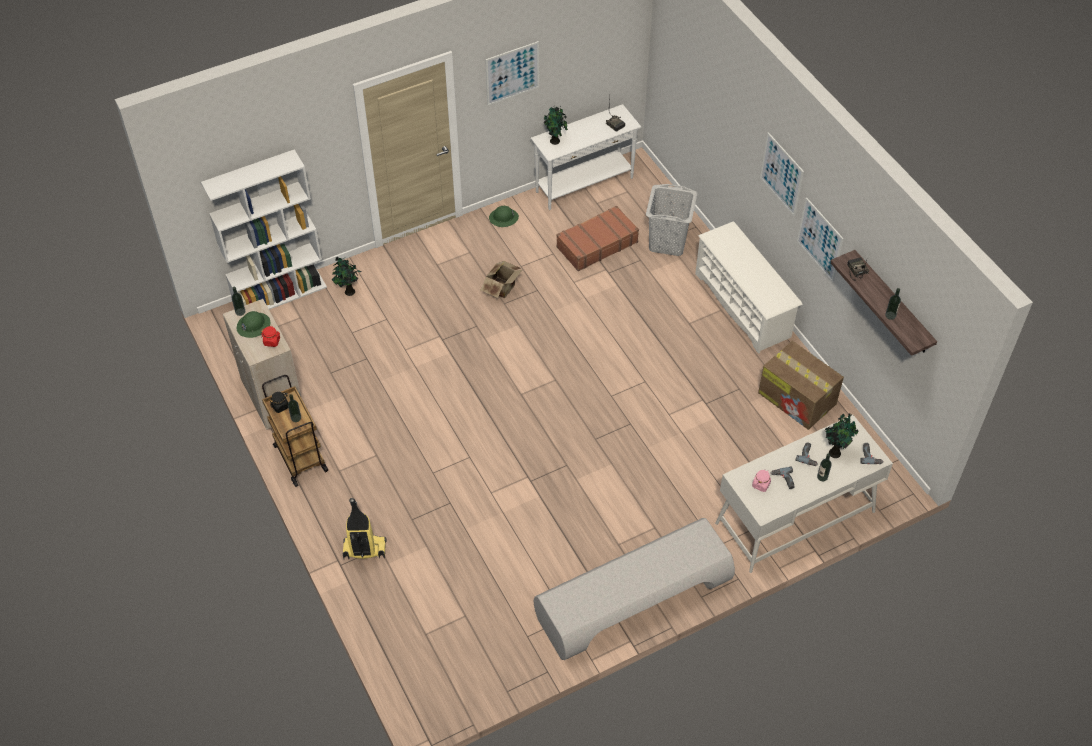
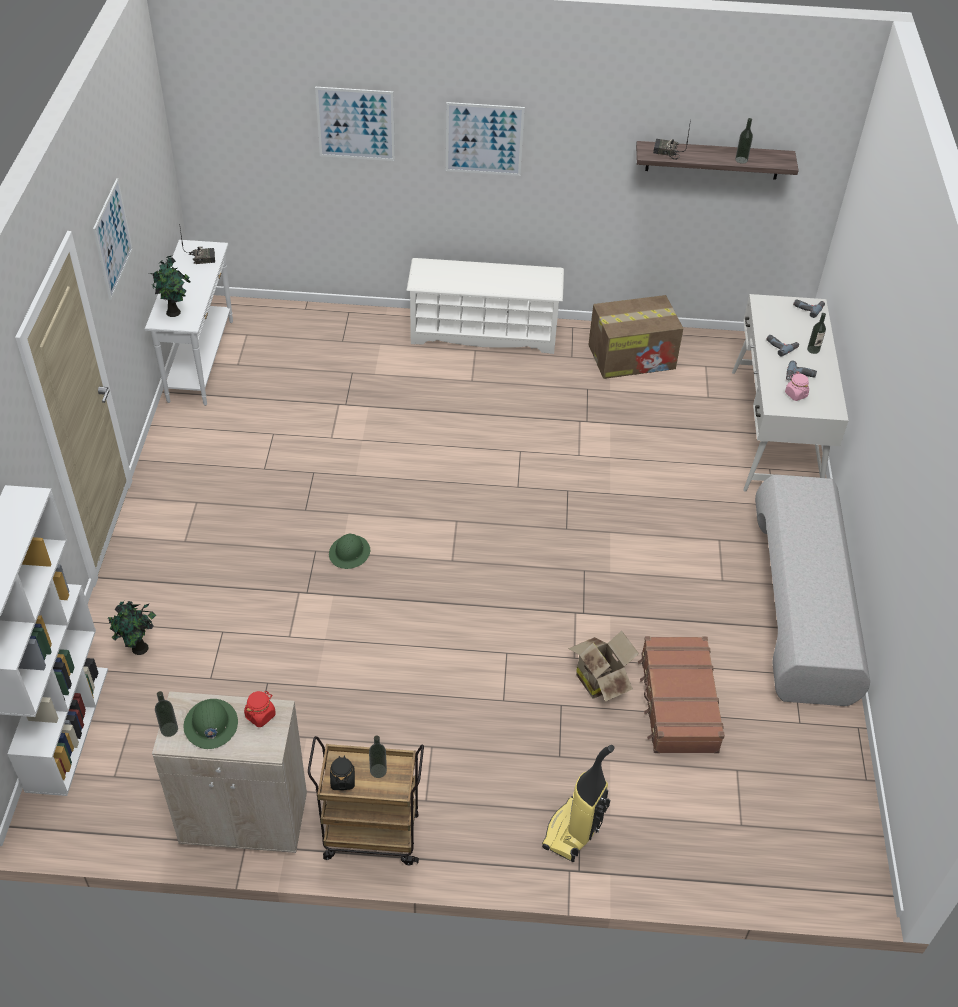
camera: 60 degrees left, 5 degrees down
cardboard box [481,261,523,298] -> cardboard box moved to [568,631,639,702]
green hard hat [489,206,519,227] -> green hard hat moved to [329,534,370,569]
brown suitcase [556,206,639,271] -> brown suitcase moved to [638,636,725,753]
grey laundry basket [646,184,697,256] -> none
picture [797,198,844,282] -> picture moved to [315,87,395,161]
potted plant [824,413,859,458] -> none

